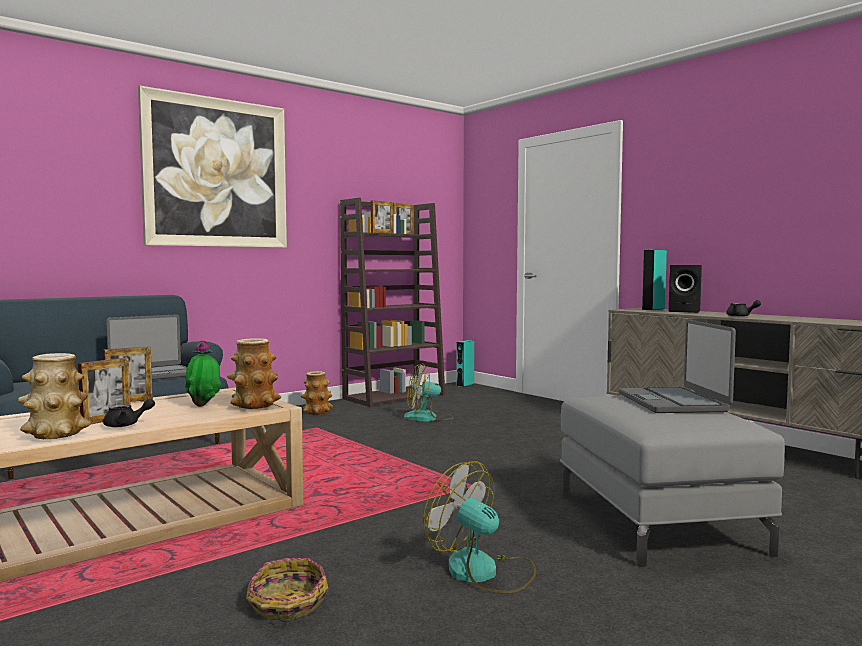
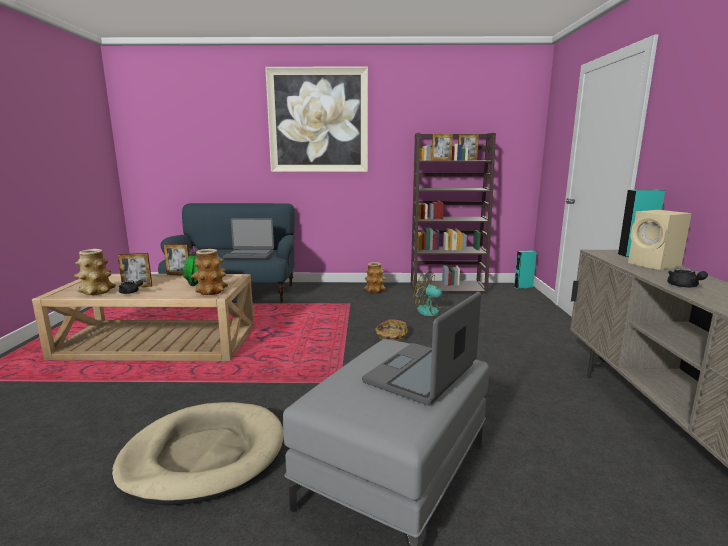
camera: 40 degrees right, 10 degrees up
basket [246,558,329,622] -> basket moved to [375,319,409,341]
fan [423,462,536,594] -> beige dog bed [112,402,284,506]
black speaker [669,265,702,313] -> beige speaker [628,210,692,270]

